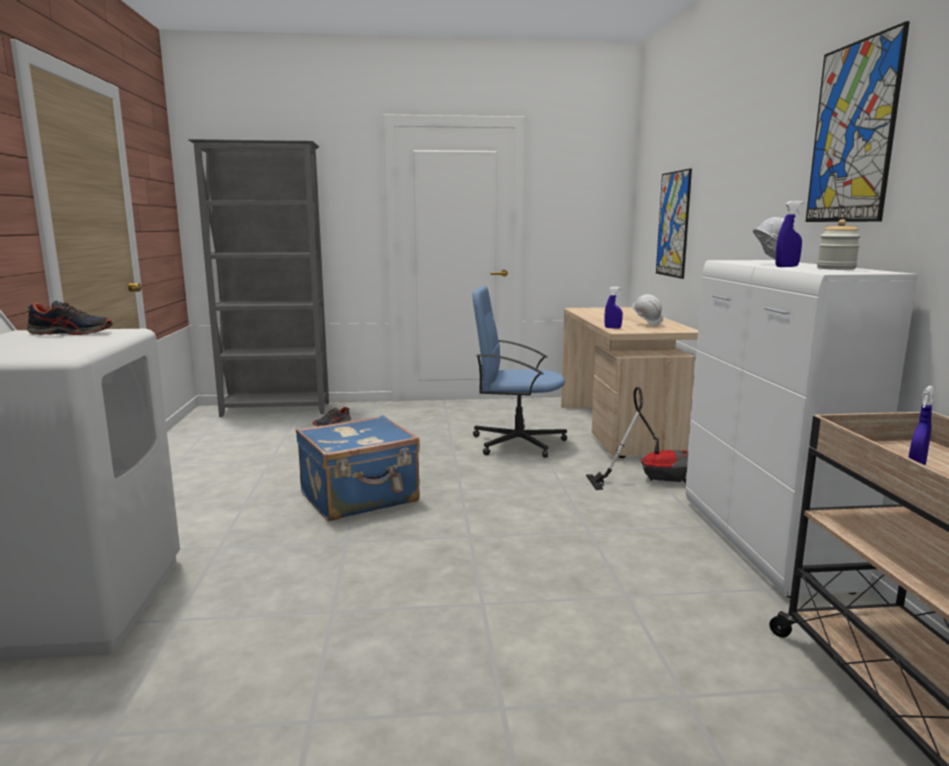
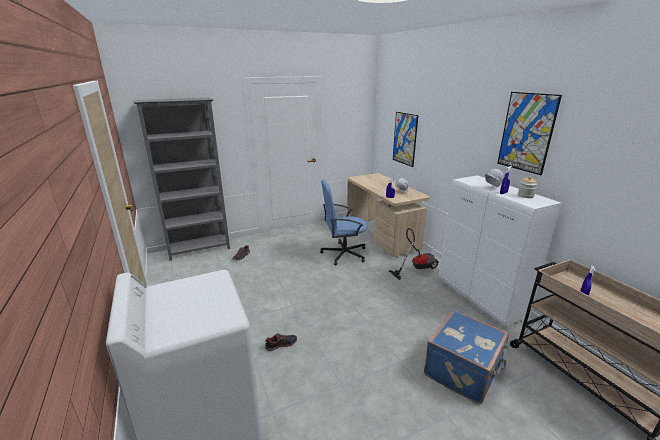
camera: 20 degrees left, 10 degrees up
shoe [26,300,113,335] -> shoe moved to [265,334,297,351]
blue suitcase [296,415,420,521] -> blue suitcase moved to [424,310,509,404]

